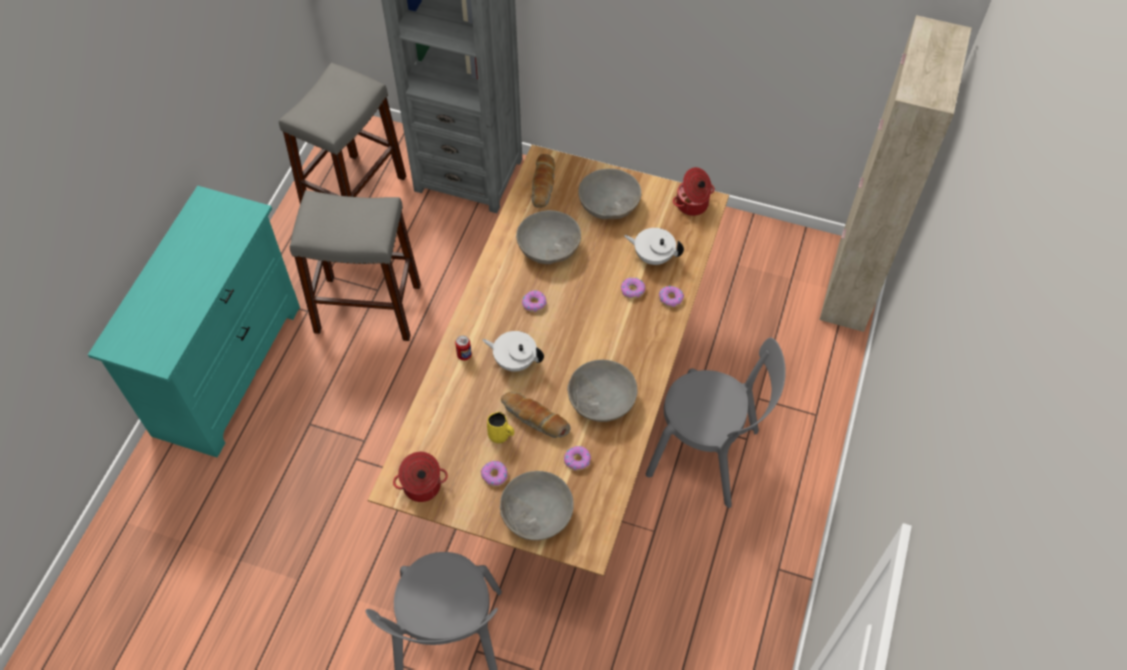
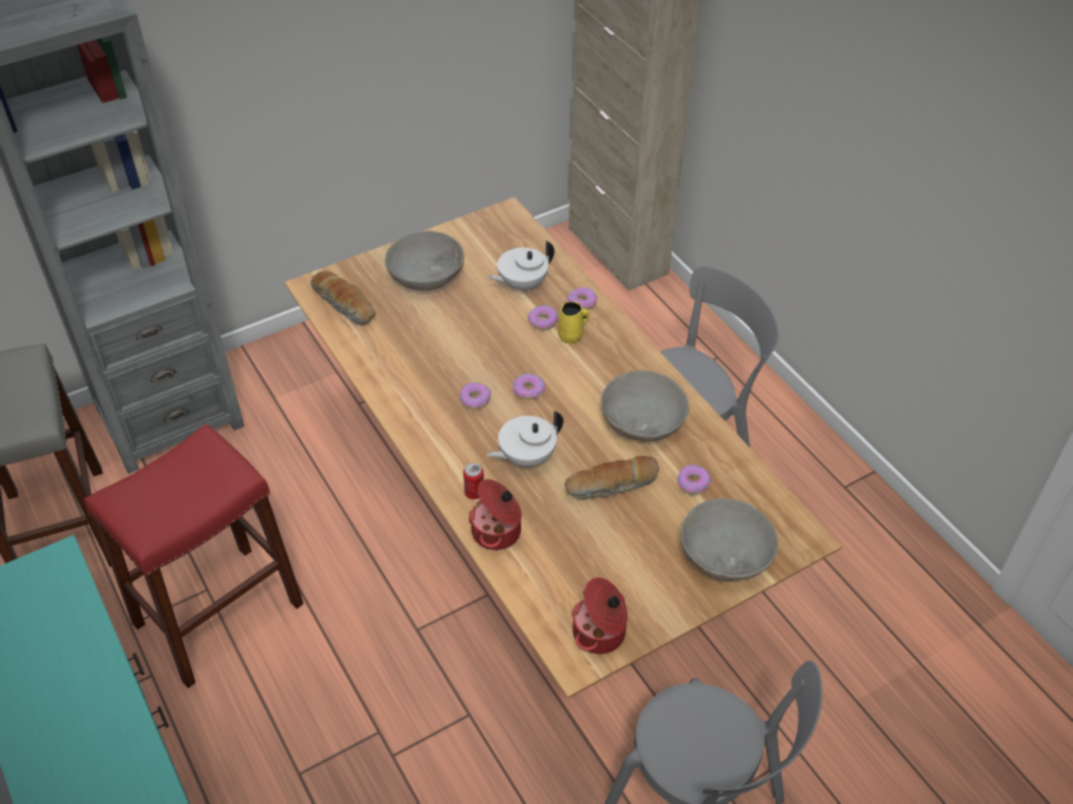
camera: 50 degrees left, 10 degrees down
grey stool [290,190,421,341] -> red stool [85,424,304,688]
donut [481,461,508,486] -> donut moved to [513,374,545,400]
yellow mug [487,412,514,443] -> yellow mug moved to [558,301,589,343]
grey bowl [516,210,581,264] -> none
cooking pot [673,167,715,216] -> cooking pot moved to [468,479,522,550]

